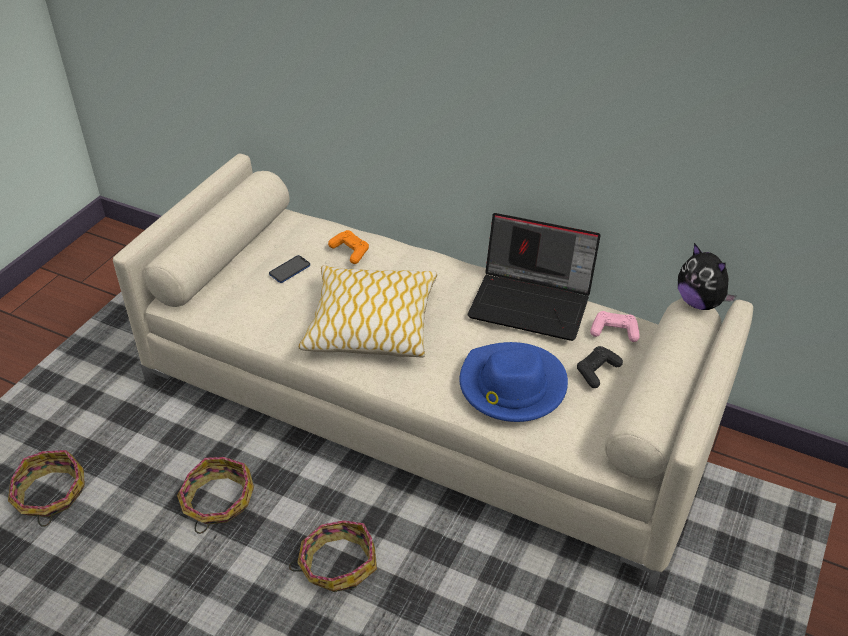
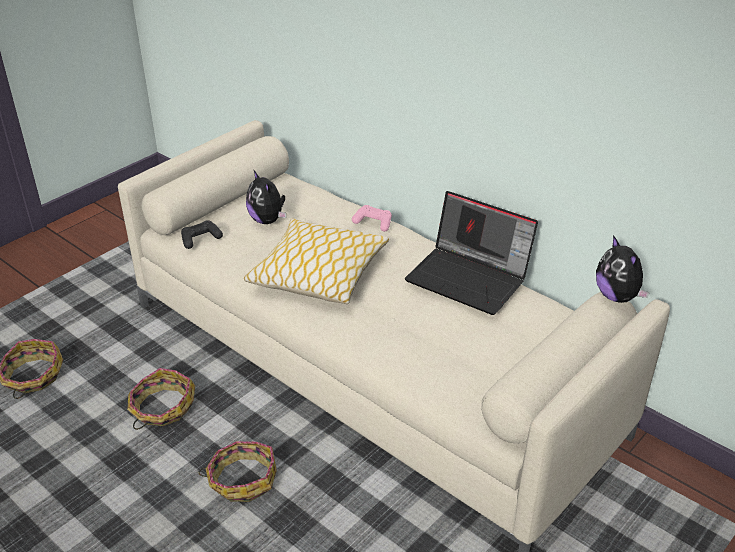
camera: 15 degrees right, 5 degrees down
phone [269,255,310,283] -> plush toy [246,171,286,224]
orange game controller [328,230,369,264] -> none
blue hat [459,342,568,422] -> none
black game controller [577,346,623,388] -> black game controller moved to [181,220,223,249]
pink game controller [590,311,640,342] -> pink game controller moved to [352,205,392,232]

